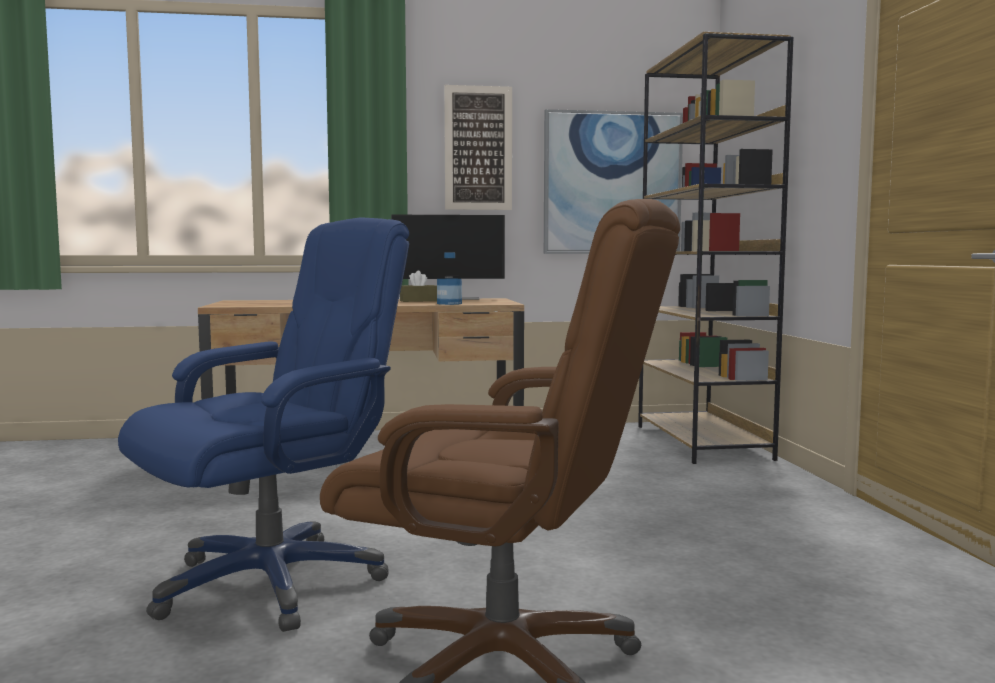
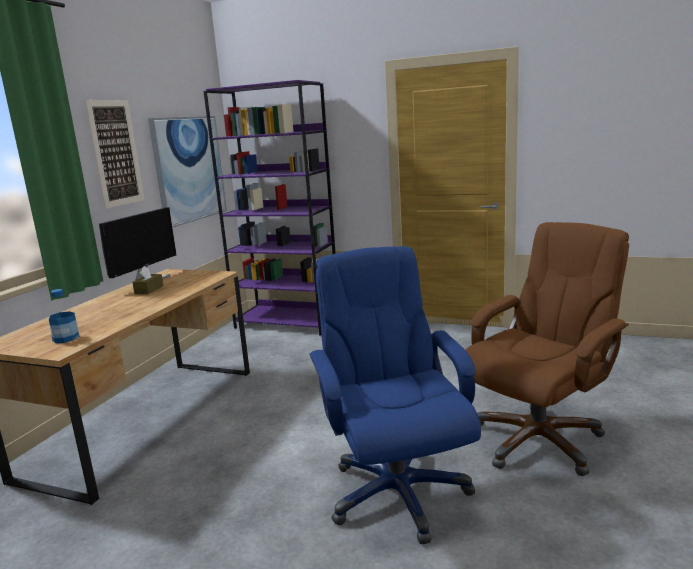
camera: 60 degrees left, 10 degrees up
bottle [437,253,462,305] -> bottle moved to [49,289,79,343]
brown bookcase [638,32,793,464] -> purple bookcase [203,80,336,335]

